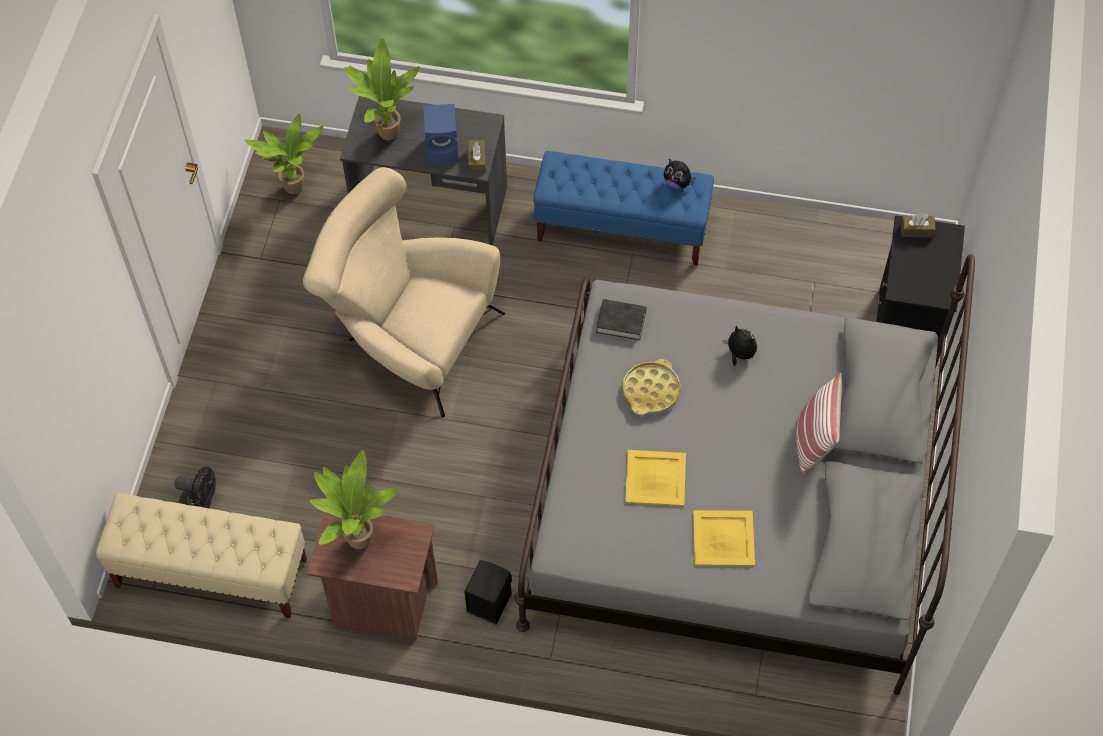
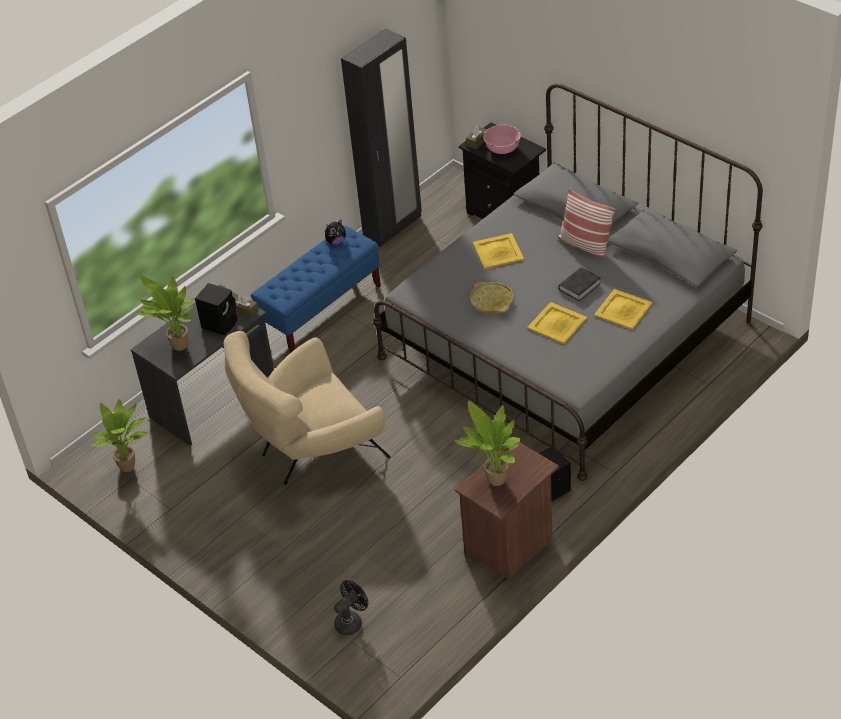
camera: 55 degrees left, 15 degrees down
beige bench [96,493,307,618] -> none
blue speaker [423,104,459,164] -> black speaker [195,283,237,335]
black book [596,299,647,340] -> black book moved to [559,267,601,301]
plush toy [723,325,757,366] -> yellow tray [473,233,524,269]
none -> black wardrobe [341,28,422,247]
none -> pink bowl [483,125,521,154]

